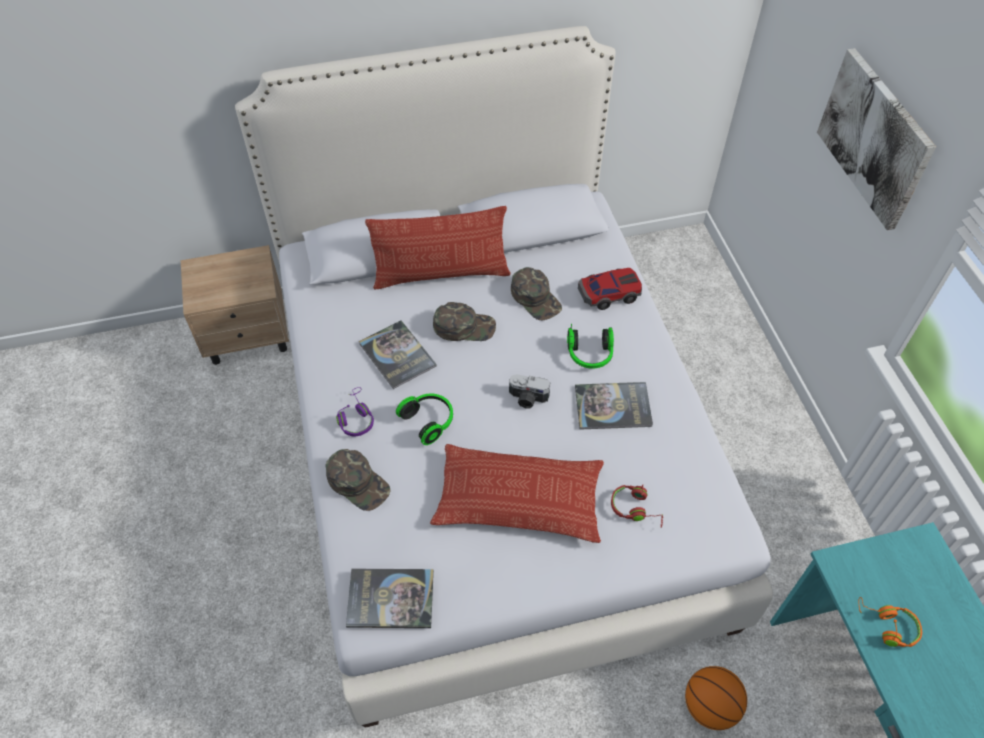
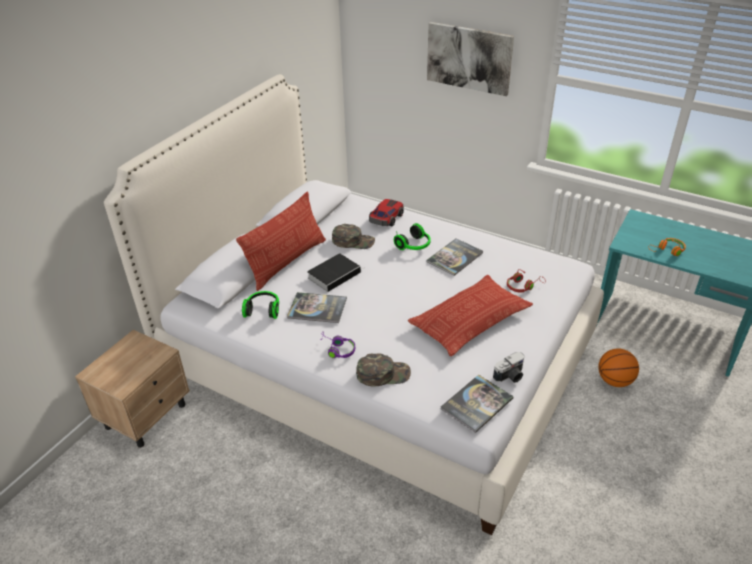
camera: 45 degrees left, 15 degrees down
headphones [396,393,453,445] -> headphones moved to [242,291,279,319]
green cap [433,302,496,341] -> book [307,253,365,292]
camera [509,374,550,408] -> camera moved to [493,352,524,383]

